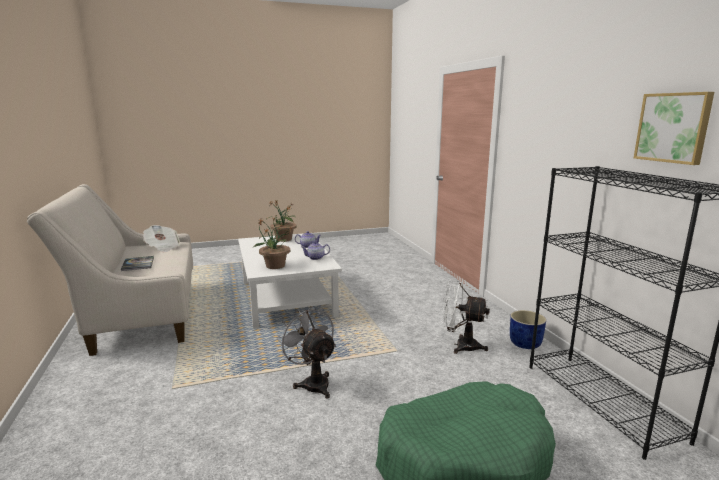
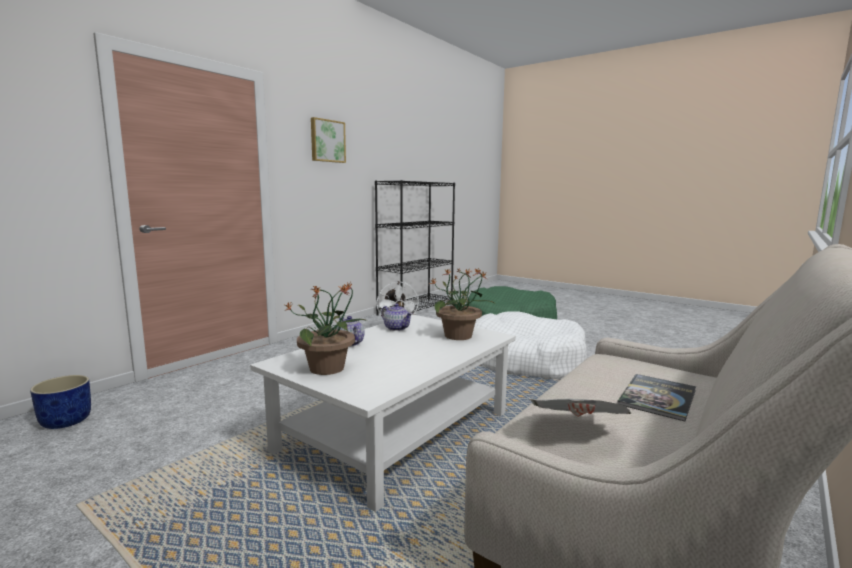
camera: 125 degrees left, 5 degrees down
grey fan [277,306,336,398] -> white dog bed [474,312,587,379]
blue planter [510,310,546,349] -> blue planter moved to [30,375,91,429]
picture [634,92,714,165] -> picture moved to [311,117,346,163]

